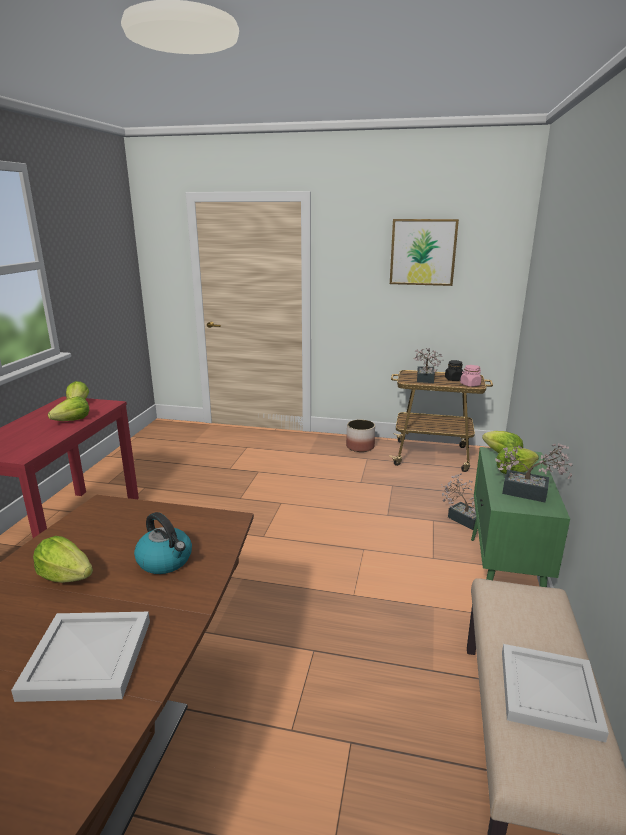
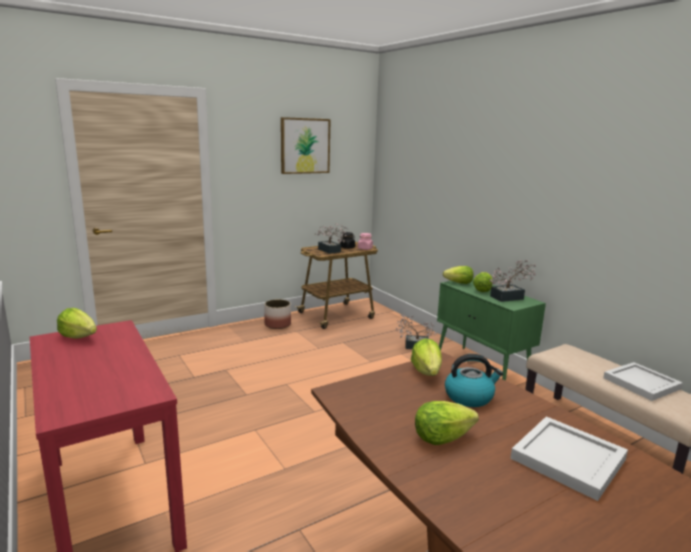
camera: 45 degrees left, 5 degrees down
lettuce [48,396,89,421] -> lettuce moved to [411,338,442,376]

